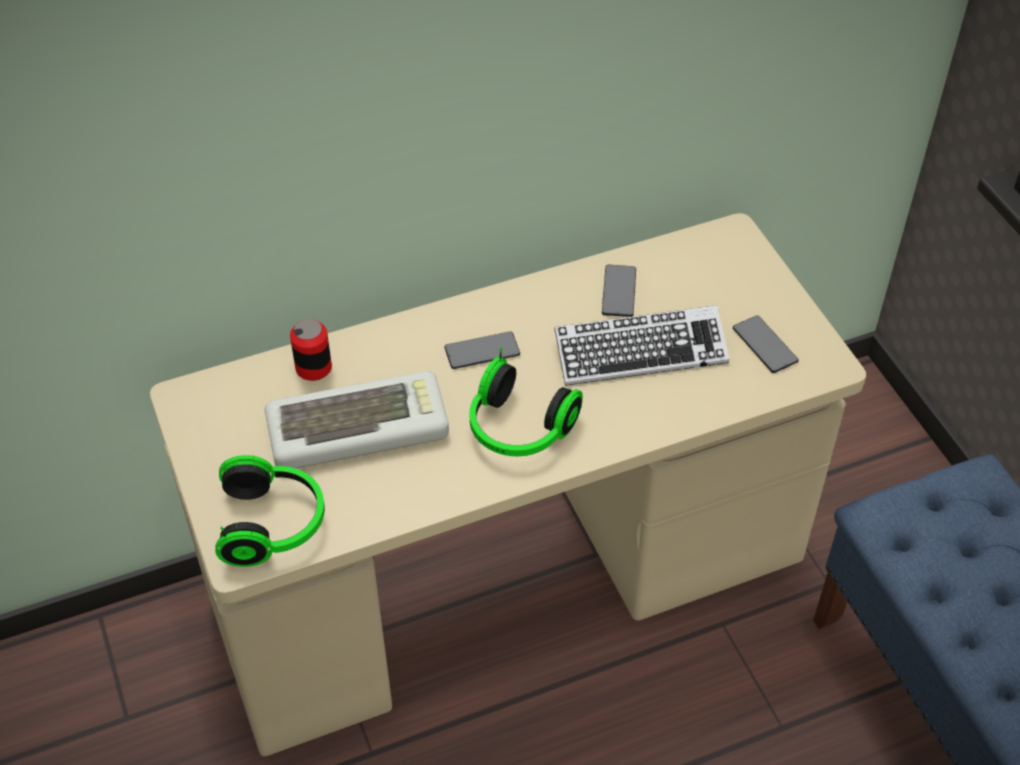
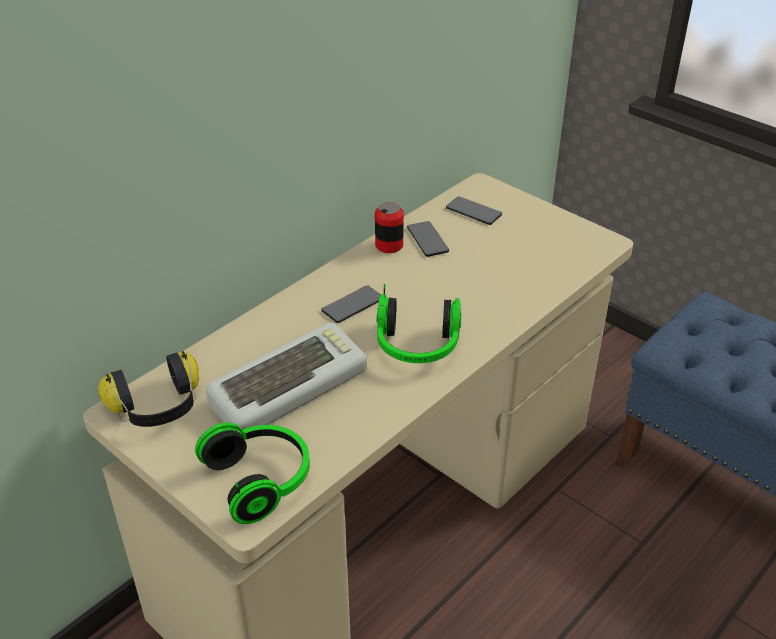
camera: 25 degrees left, 10 degrees down
can [290,319,332,381] -> can moved to [375,202,404,253]
keyboard [554,305,729,386] -> none
phone [733,315,798,373] -> phone moved to [446,196,502,225]
none -> headphones [98,351,199,427]

